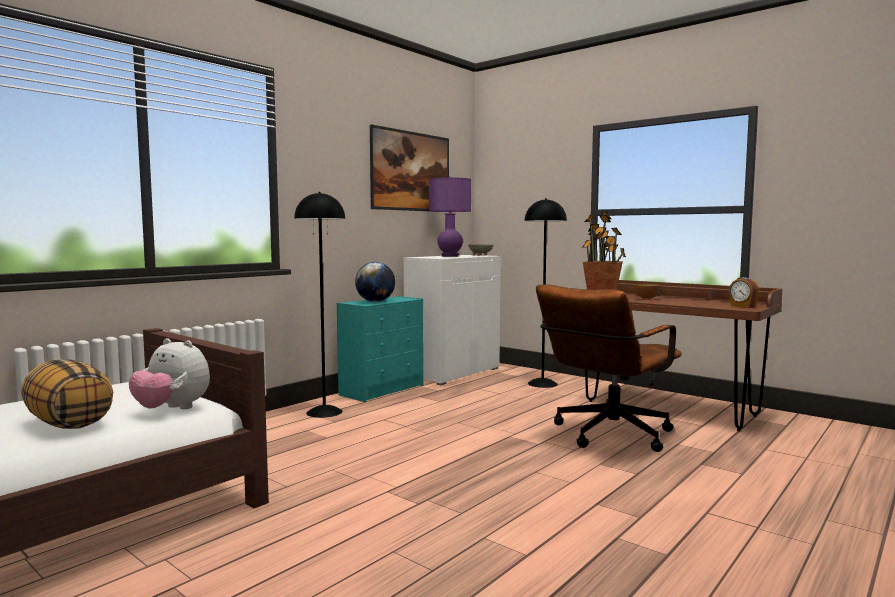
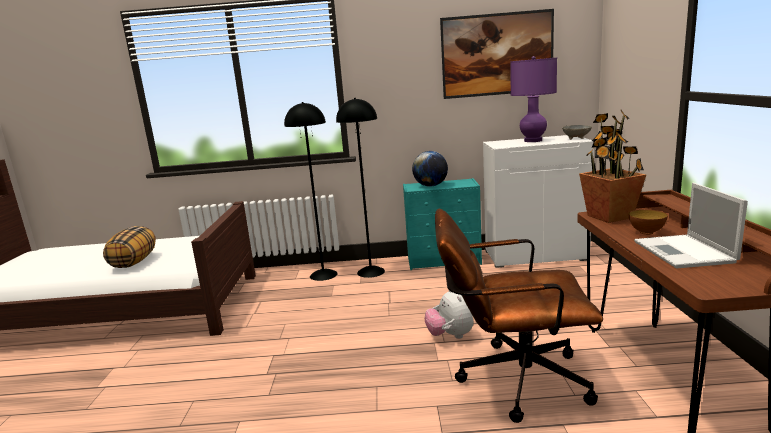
camera: 50 degrees right, 10 degrees up
plush toy [129,338,210,409] -> plush toy moved to [425,290,474,339]
black floor lamp [524,198,567,388] -> black floor lamp moved to [284,102,338,281]
alarm clock [729,277,759,308] -> none
none -> laptop [634,183,748,268]

